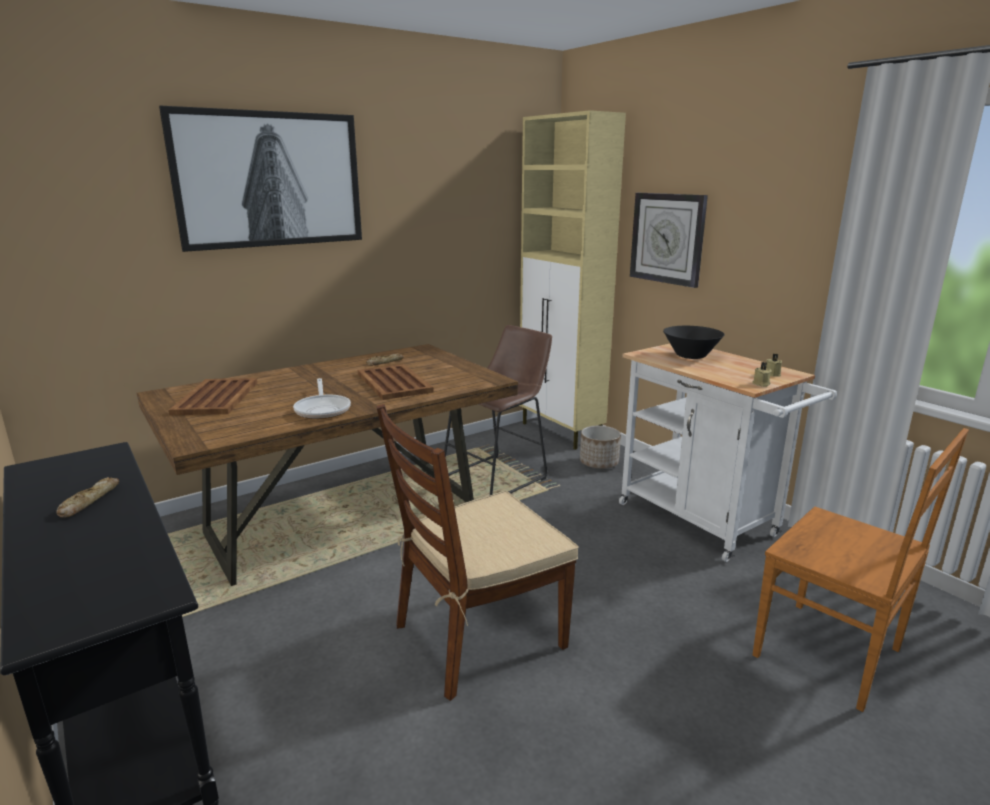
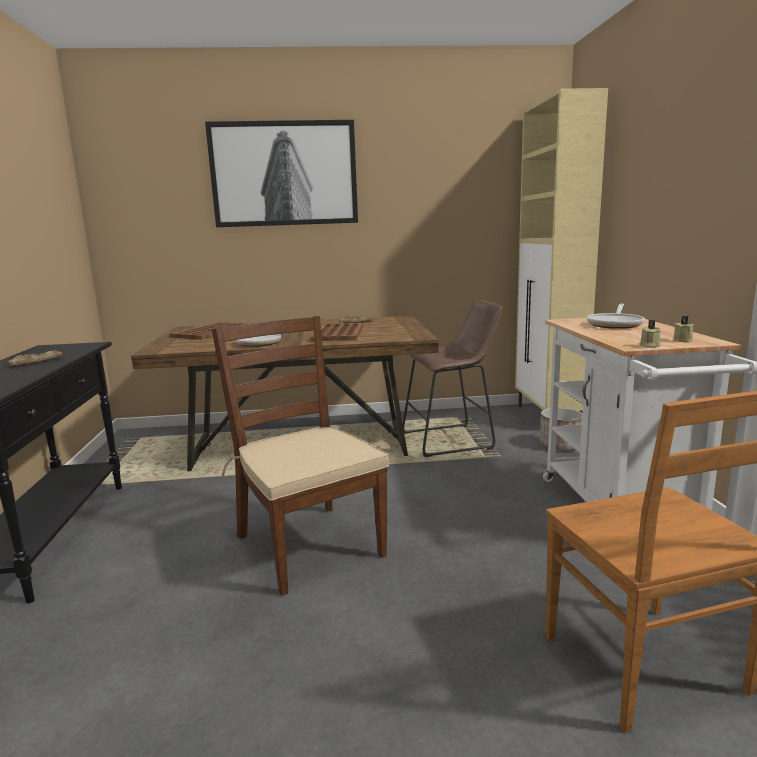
camera: 30 degrees right, 5 degrees down
brown chair [377,404,579,701] -> brown chair turned 60 degrees clockwise [212,316,389,596]
wall clock [630,193,708,288] -> none
black bowl [663,326,724,359] -> frying pan [587,304,645,329]

